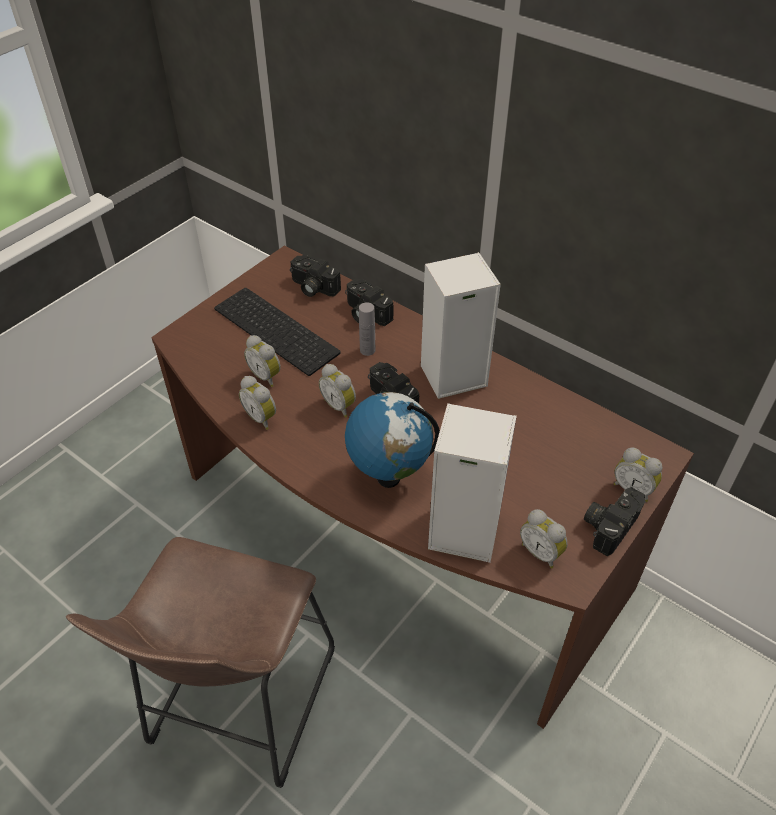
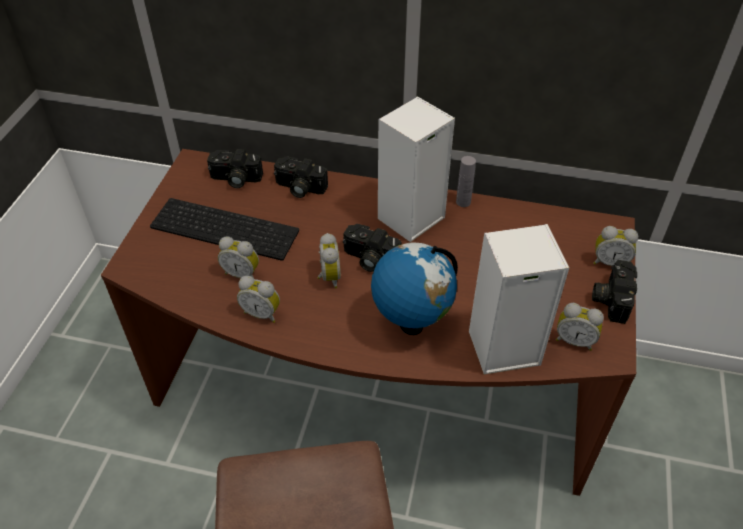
camera: 25 degrees left, 0 degrees up
alarm clock [319,364,356,418] -> alarm clock turned 120 degrees counterclockwise [317,233,341,289]
grey bottle [359,302,375,356] -> grey bottle moved to [456,156,476,207]

